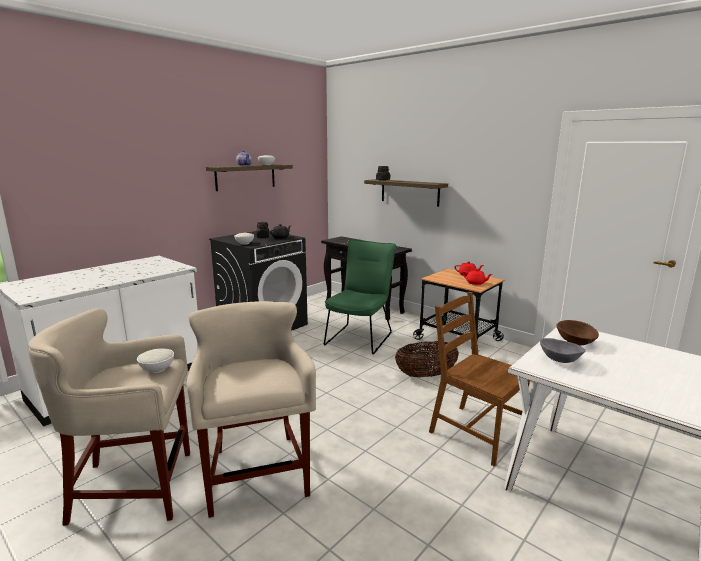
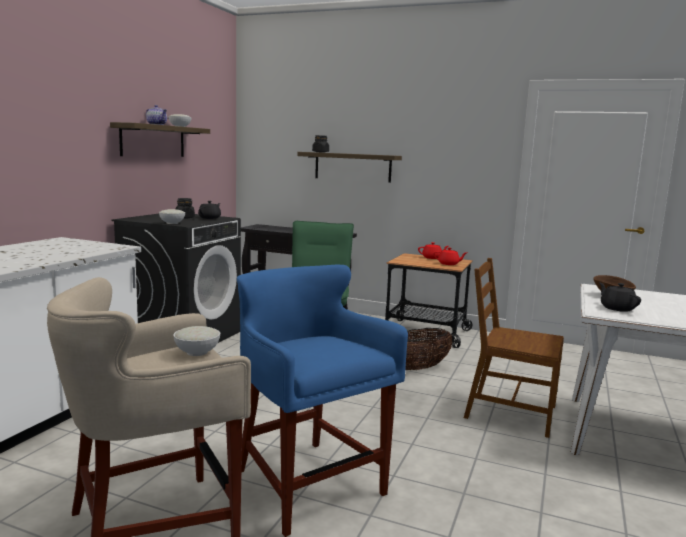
camera: 20 degrees left, 5 degrees down
beige stool [187,301,316,518] -> blue stool [237,265,408,537]
grey bowl [540,338,586,363] -> black teapot [599,282,641,312]

